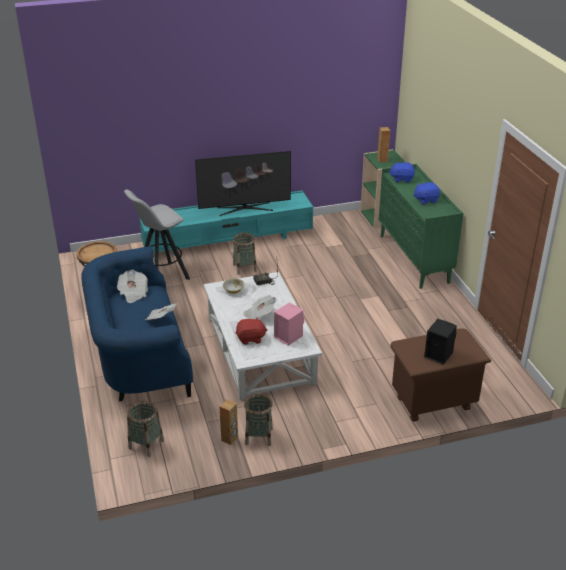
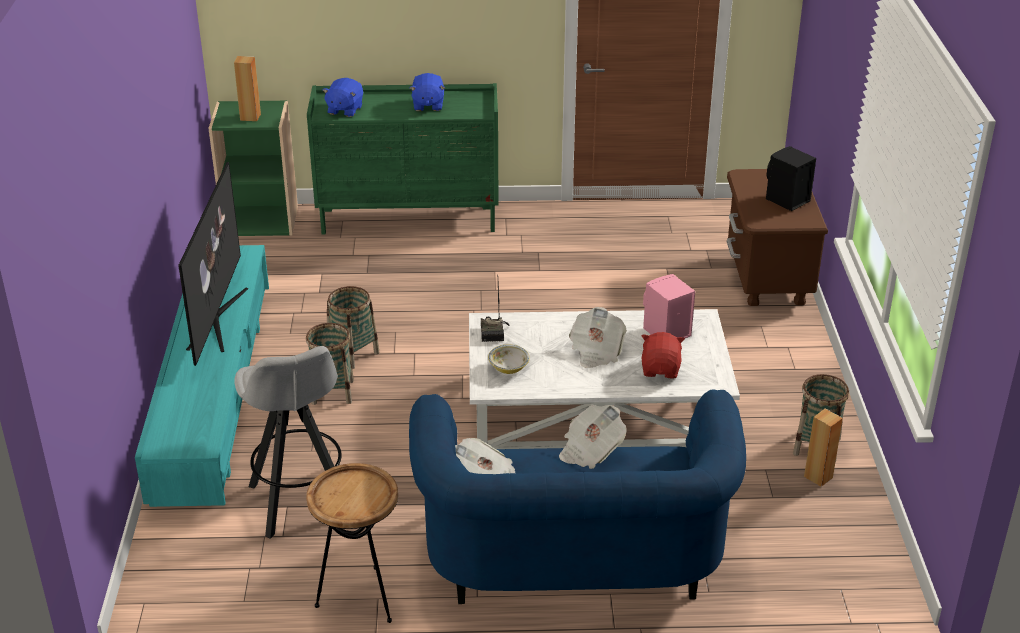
camera: 75 degrees left, 0 degrees up
basket [127,401,164,457] -> basket moved to [327,286,380,369]

